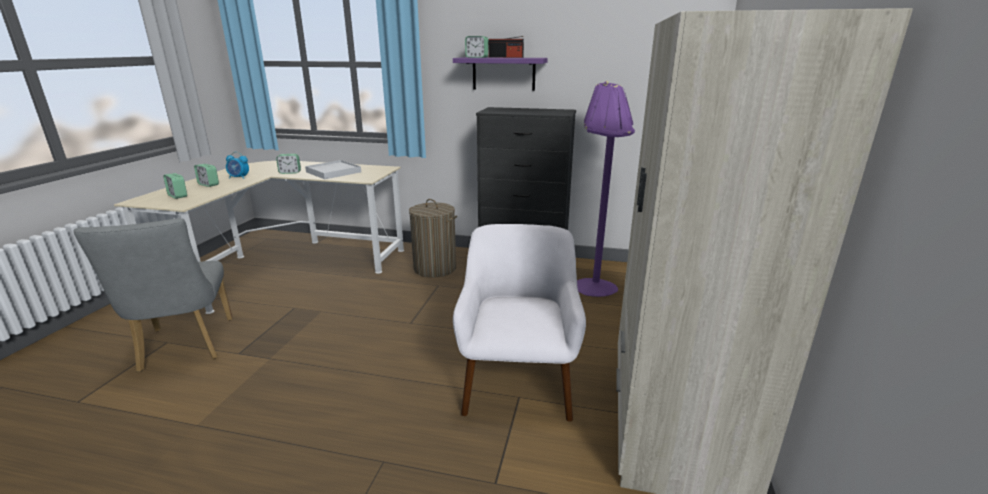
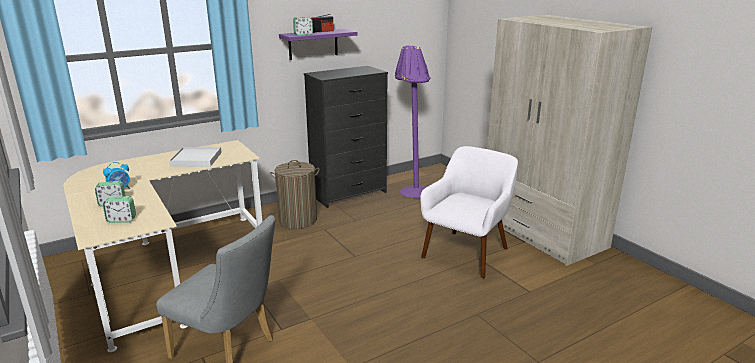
camera: 45 degrees left, 0 degrees up
alarm clock [276,154,301,174] -> none
white armchair [453,224,586,422] -> white armchair turned 75 degrees clockwise [420,146,518,278]

